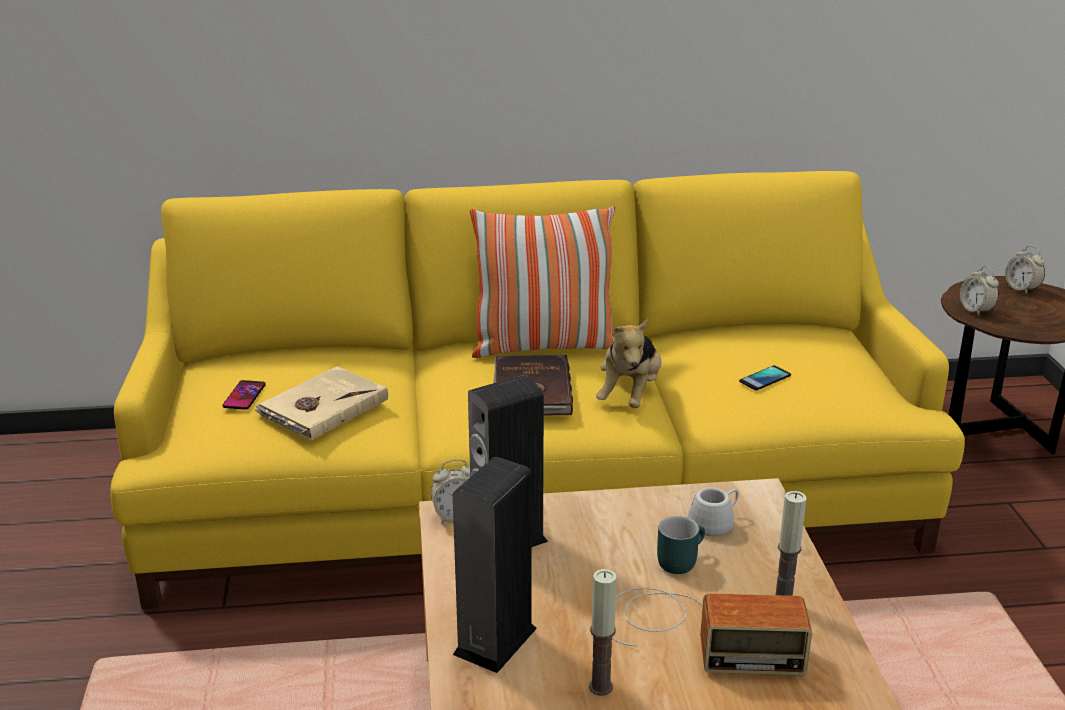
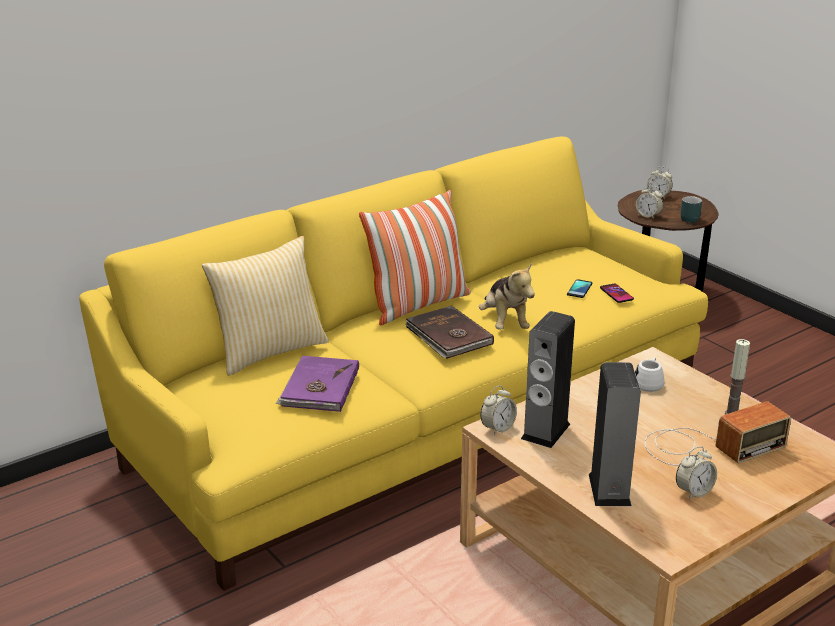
camera: 30 degrees left, 0 degrees up
phone [222,380,266,410] -> phone moved to [600,283,634,303]
beige book [255,366,388,441] -> purple book [276,356,359,412]
candle [589,569,617,696] -> alarm clock [676,446,717,500]
turquoise mug [657,516,705,574] -> turquoise mug moved to [681,196,702,223]
none -> pillow [202,236,329,376]

